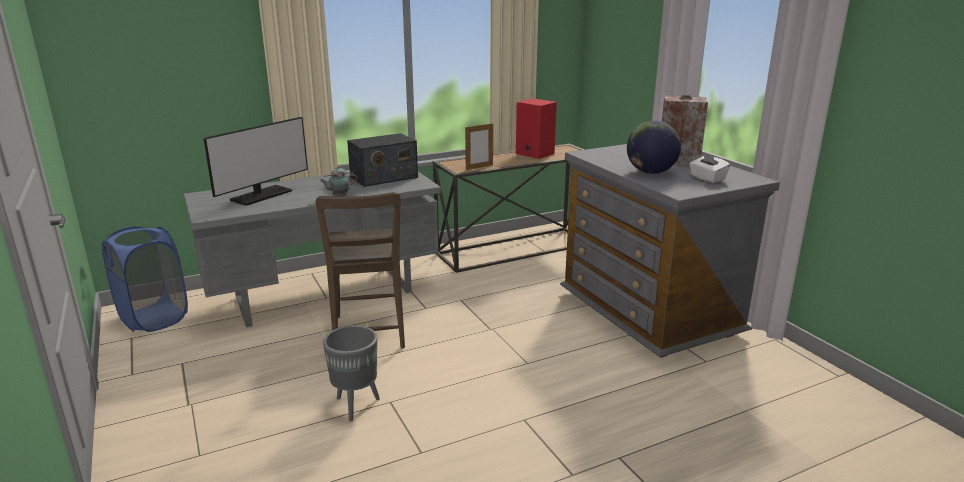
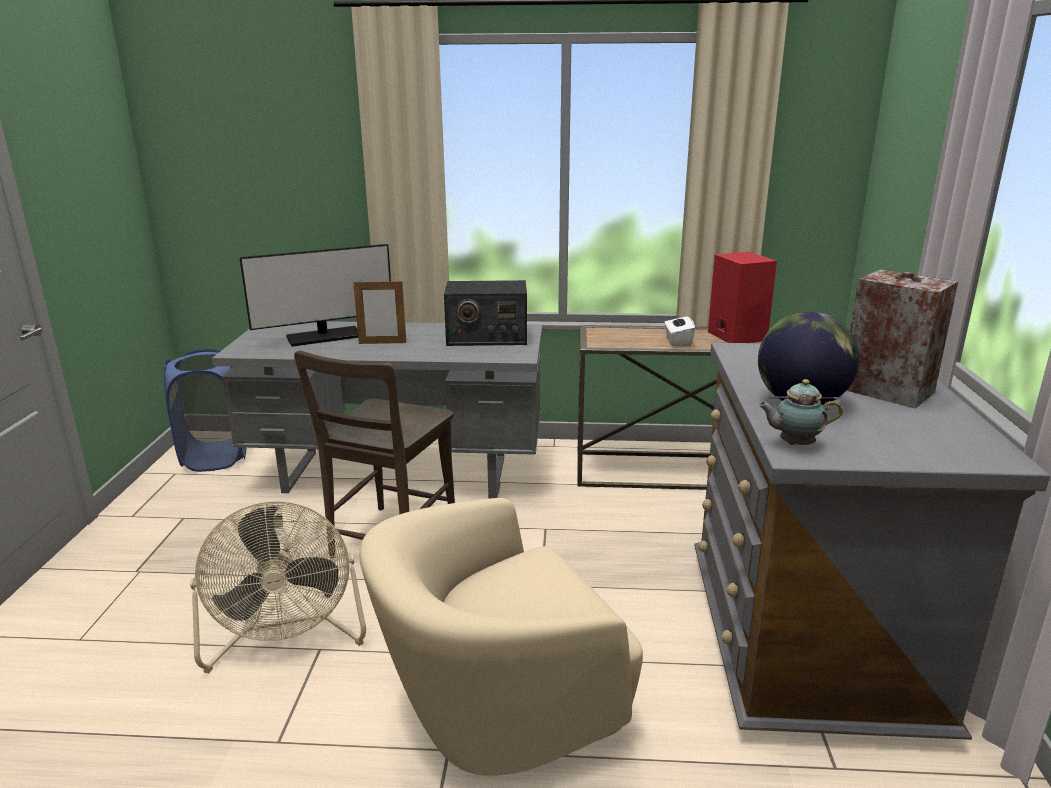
camera: 30 degrees right, 0 degrees up
teapot [320,166,357,197] -> teapot moved to [758,379,843,445]
grey planter [323,325,380,421] -> beige fan [190,500,366,673]
picture frame [465,123,493,170] -> picture frame moved to [353,279,406,344]
white tissue box [689,152,730,183] -> white tissue box moved to [664,313,695,346]
none -> beige armchair [359,498,643,776]

